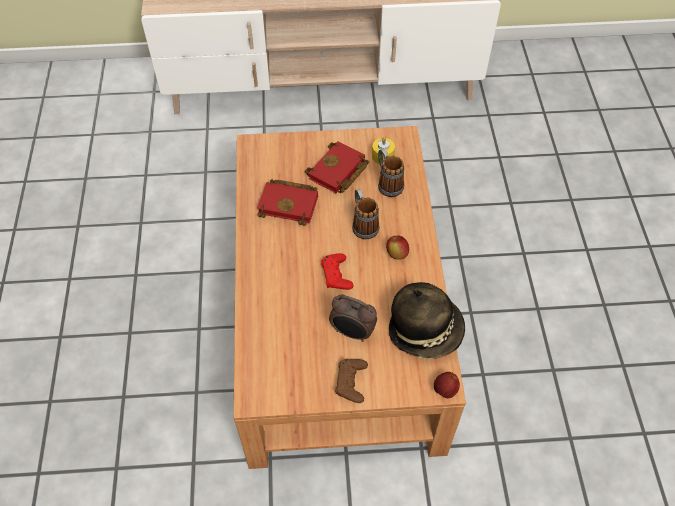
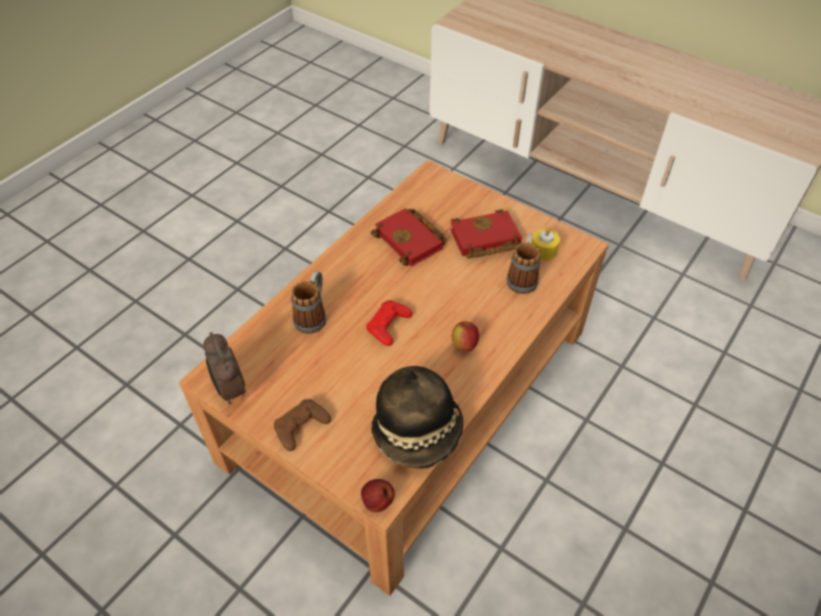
camera: 40 degrees right, 5 degrees down
alarm clock [329,295,377,342] -> alarm clock moved to [203,332,246,404]
mug [352,189,379,239] -> mug moved to [291,271,327,334]

